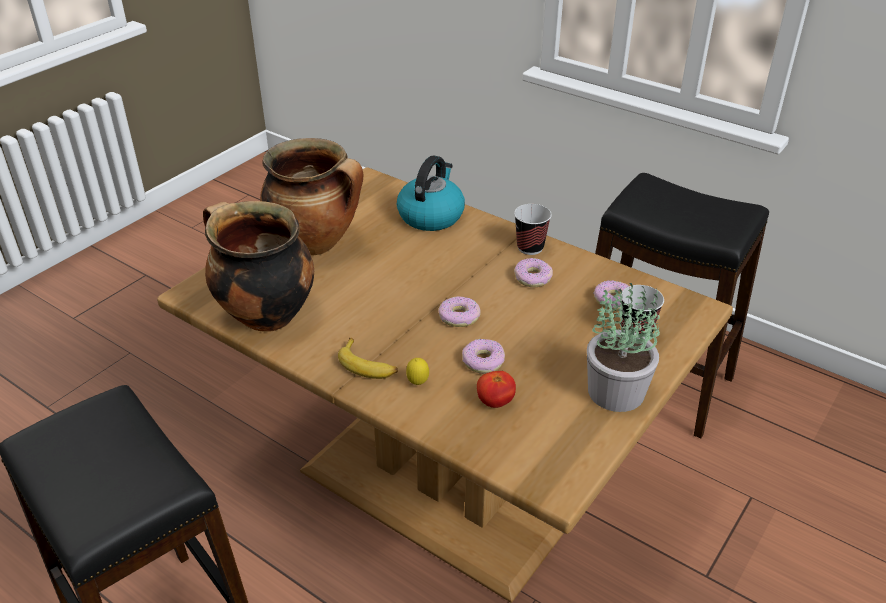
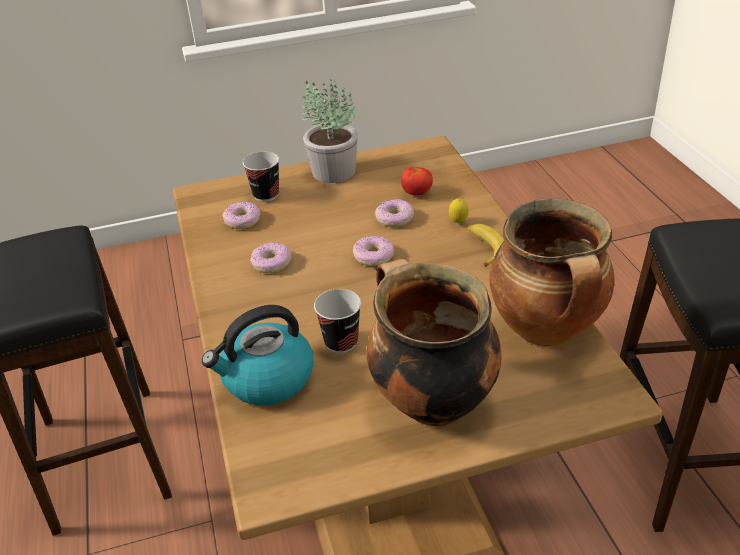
camera: 140 degrees left, 0 degrees up
cup [514,204,552,255] -> cup moved to [314,289,361,353]

